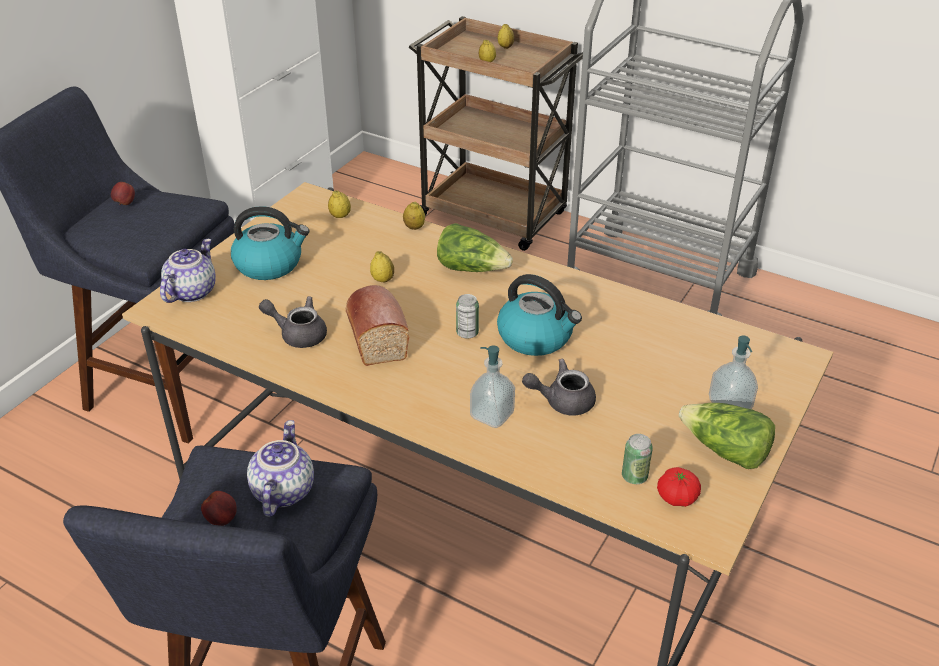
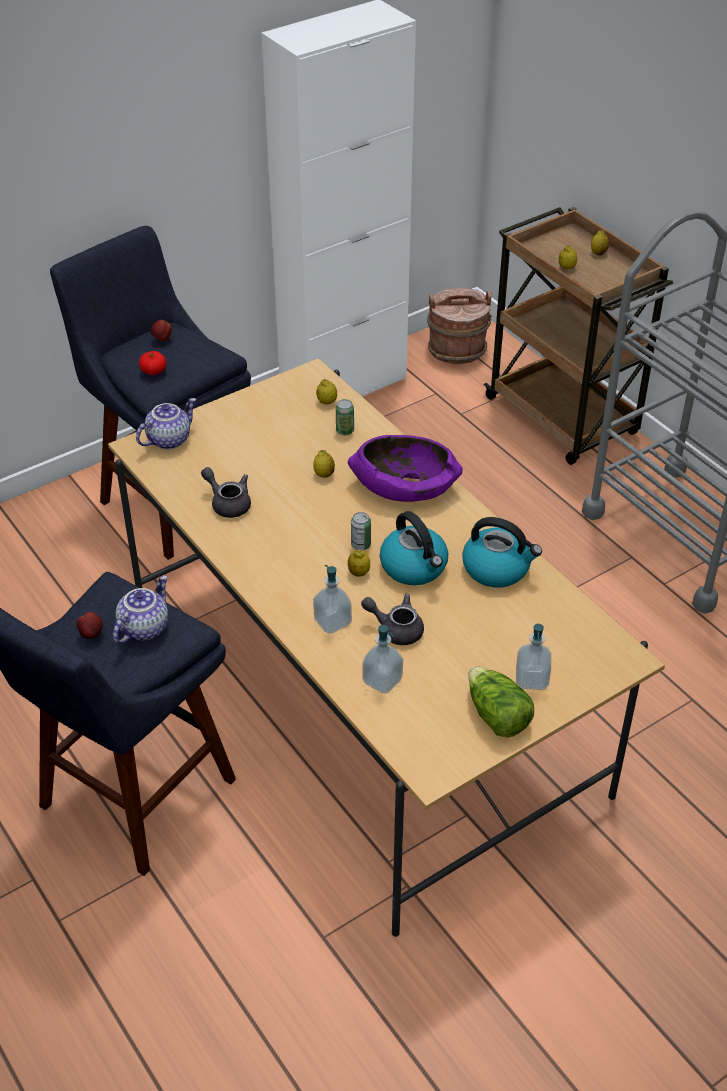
camera: 25 degrees right, 5 degrees up
kettle [231,206,310,280] -> kettle moved to [462,517,542,588]
bread [346,285,409,366] -> none
lemon [403,202,425,230] -> lemon moved to [348,550,370,577]
lettuce [437,223,513,272] -> purple bowl [348,435,463,502]
can [622,434,653,484] -> can moved to [336,399,354,435]
tomato [657,467,701,507] -> tomato moved to [139,351,166,375]
none -> soap dispenser [363,625,403,694]
none -> brown bucket [427,288,492,364]

